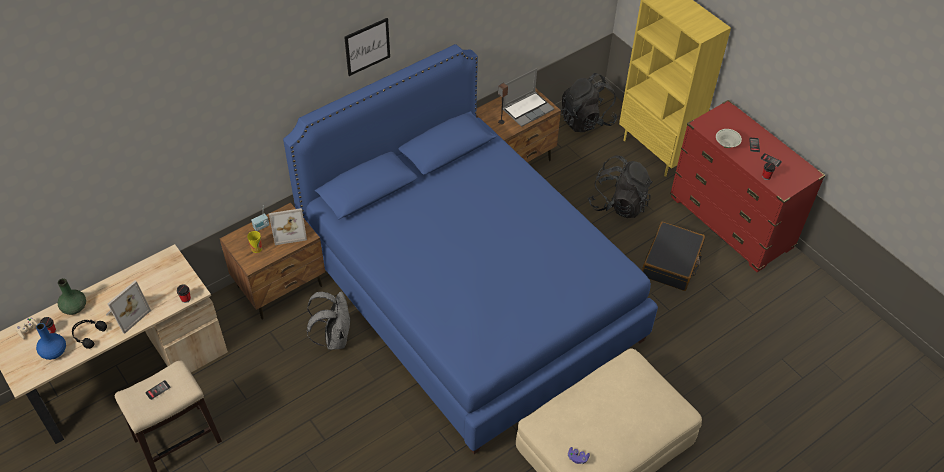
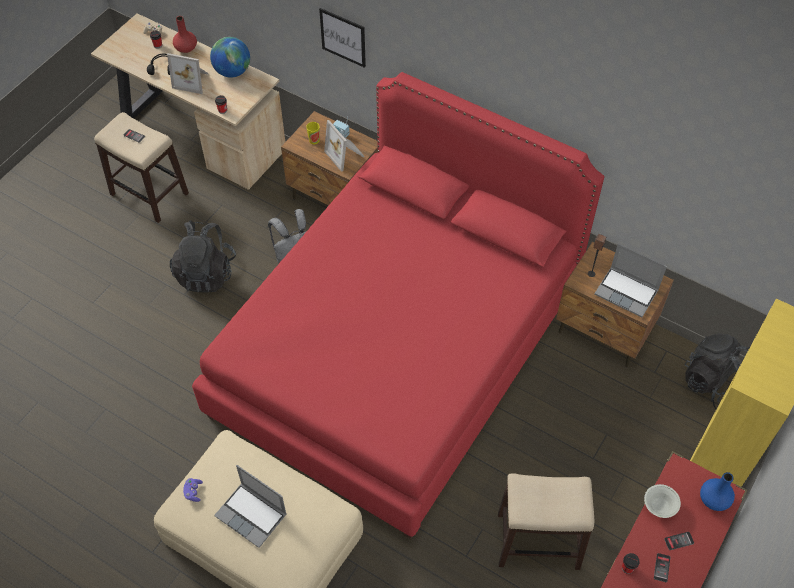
camera: 70 degrees right, 5 degrees up
blue vase [36,323,66,360] -> blue vase moved to [700,472,735,511]
green vase [57,278,86,315] -> red vase [173,16,197,53]
blue bed [283,44,658,454] -> red bed [192,72,604,539]
picture [344,18,390,76] -> picture moved to [319,8,366,68]
black backpack [588,155,653,218] -> black backpack moved to [170,220,236,293]
black suitcase [642,222,705,291] -> stool [498,473,594,570]
none -> globe [210,37,250,78]
none -> laptop [214,465,287,548]

